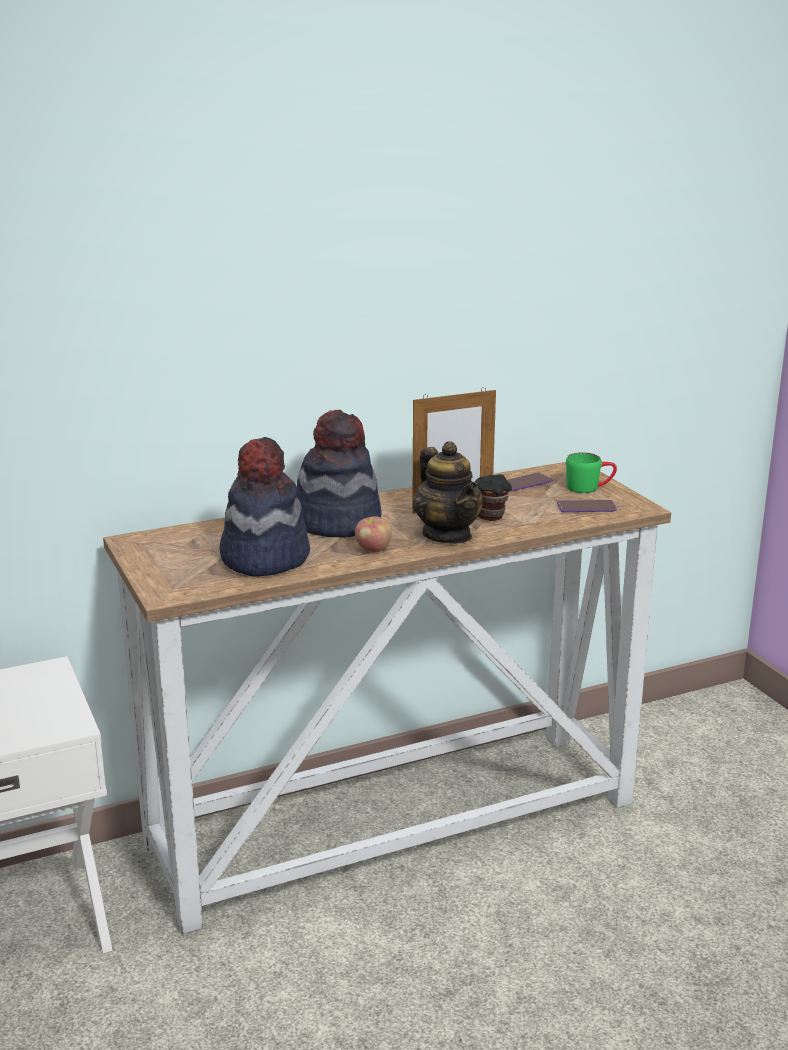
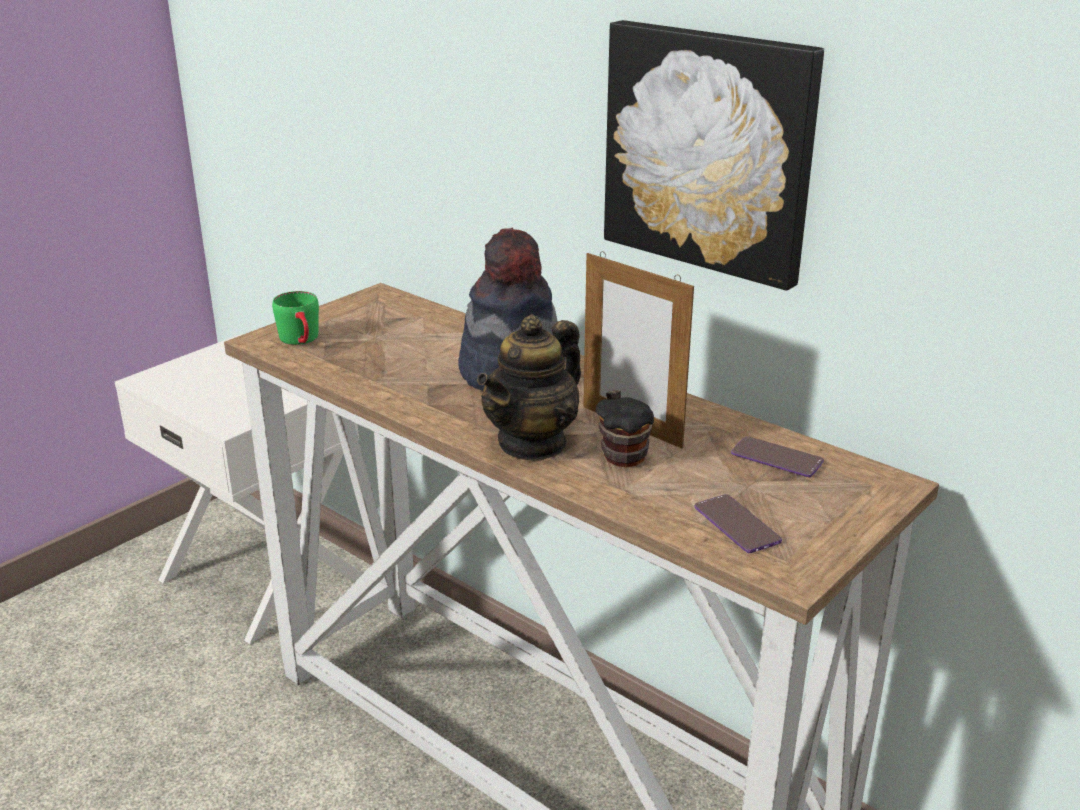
camera: 65 degrees right, 5 degrees up
hat [219,437,310,577] -> none
apple [355,516,392,552] -> none
green mug [566,452,617,493] -> green mug moved to [272,291,319,345]
none -> picture [604,20,824,290]

